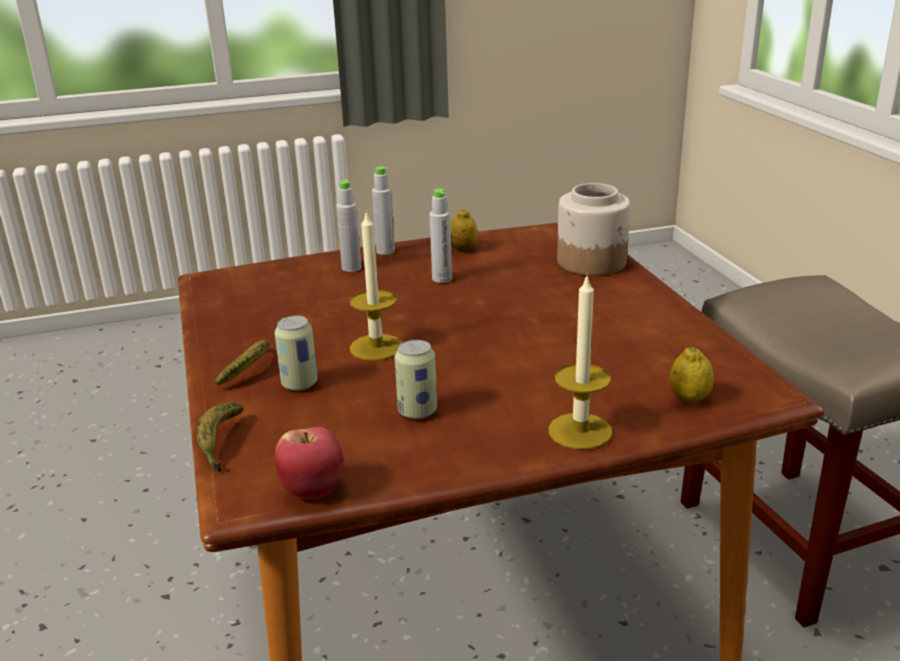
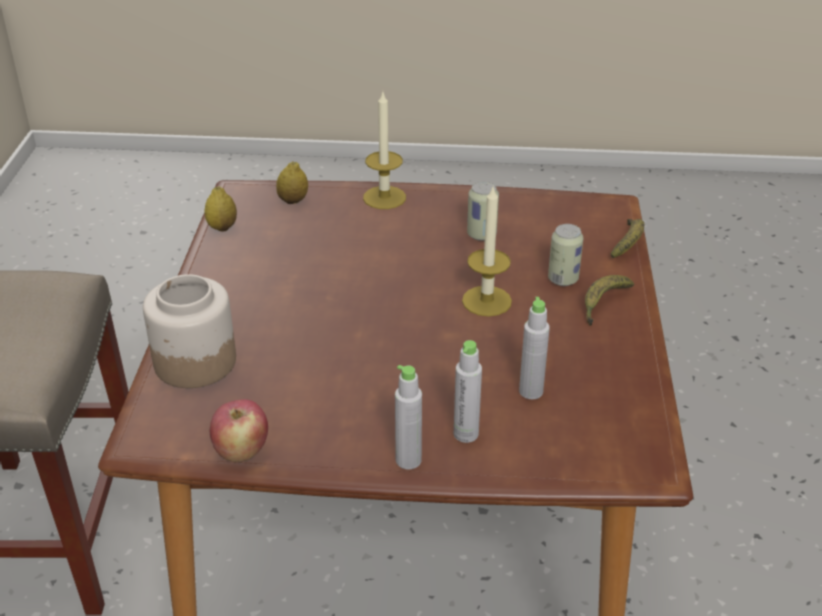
camera: 160 degrees left, 10 degrees up
apple [275,427,344,499] -> apple moved to [210,399,268,462]
grey bottle [429,188,452,283] -> grey bottle moved to [519,297,550,399]
lemon [451,209,478,251] -> lemon moved to [204,186,237,231]

